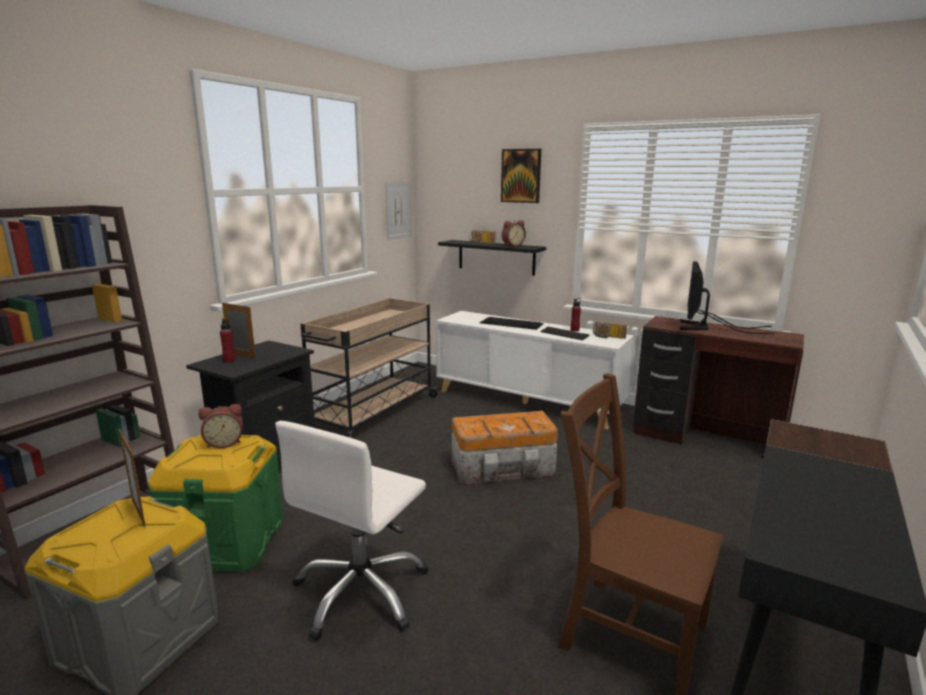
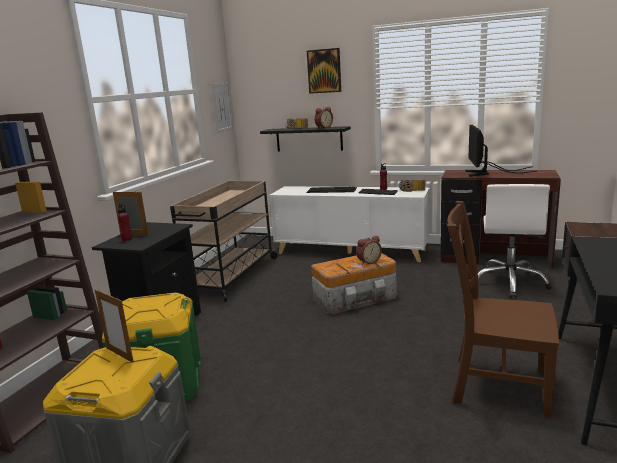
camera: 10 degrees left, 0 degrees up
alarm clock [198,404,243,448] -> alarm clock moved to [356,235,382,265]
white office chair [275,421,428,641] -> white office chair moved to [478,184,552,298]

